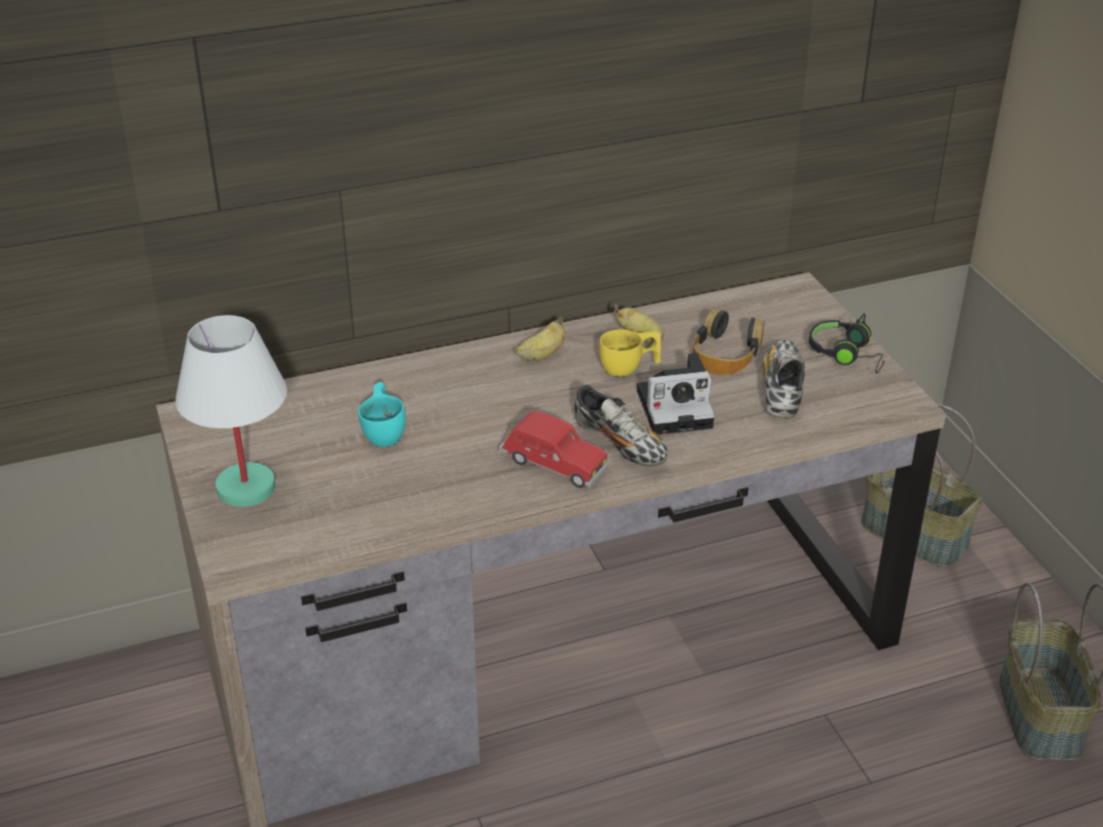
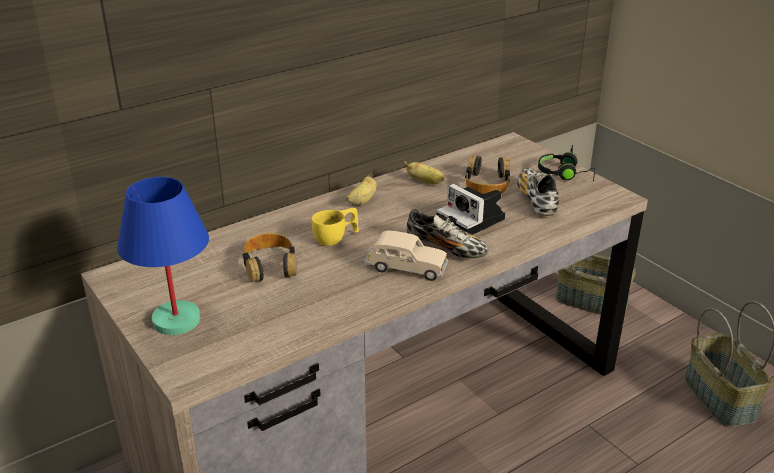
camera: 15 degrees left, 5 degrees down
white table lamp [175,315,287,507] -> blue table lamp [117,177,209,335]
turquoise cup [358,382,406,447] -> headphones [242,233,297,282]
red toy car [499,411,610,488] -> beige toy car [364,231,448,281]
yellow cup [599,329,661,377] -> yellow cup moved to [312,208,359,246]
camera [637,353,715,435] -> camera turned 75 degrees clockwise [436,184,505,235]

